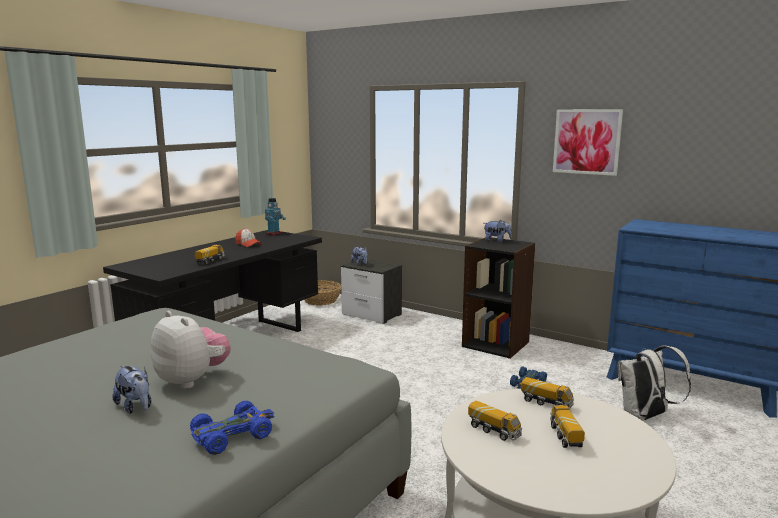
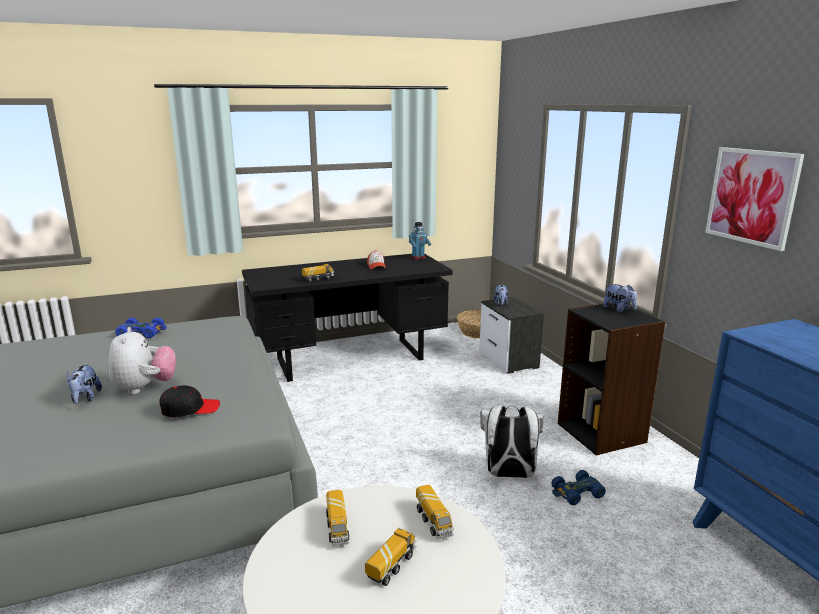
camera: 35 degrees right, 5 degrees up
blue toy car [190,401,274,455] -> blue toy car moved to [115,318,167,338]
white backpack [618,345,691,421] -> white backpack moved to [480,405,544,478]
none -> black cap [159,385,220,417]

